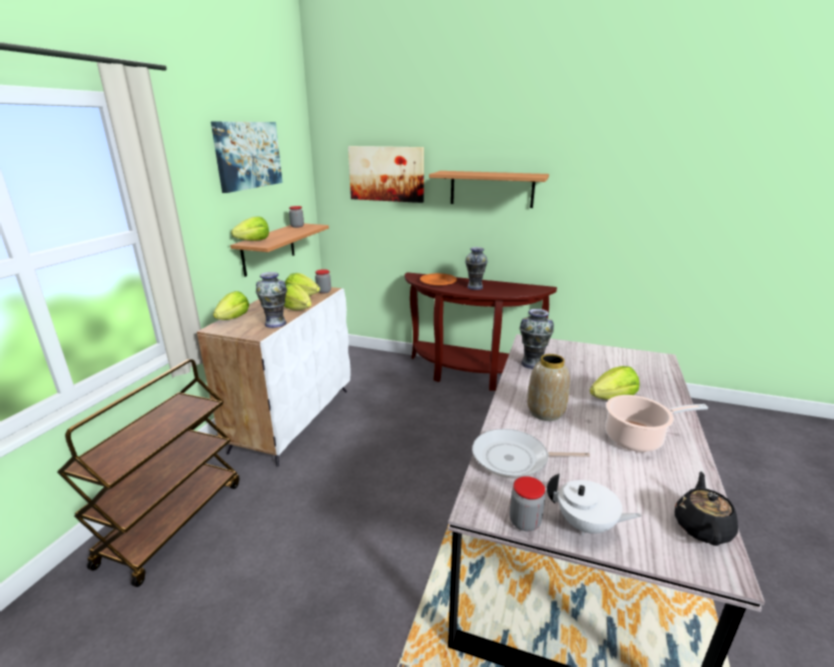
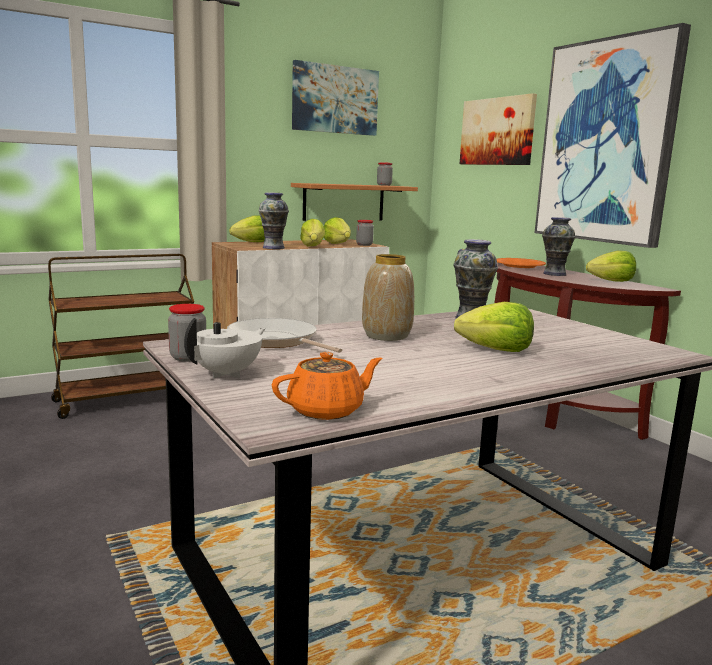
camera: 40 degrees right, 10 degrees down
lettuce [231,216,269,241] -> lettuce moved to [586,251,636,282]
shelf [429,171,549,208] -> picture [535,23,691,248]
white teapot [547,474,642,536] -> white teapot turned 120 degrees counterclockwise [184,318,266,378]
cooking pot [605,395,708,452] -> none
black teapot [675,472,738,546] -> orange teapot [272,352,382,420]

